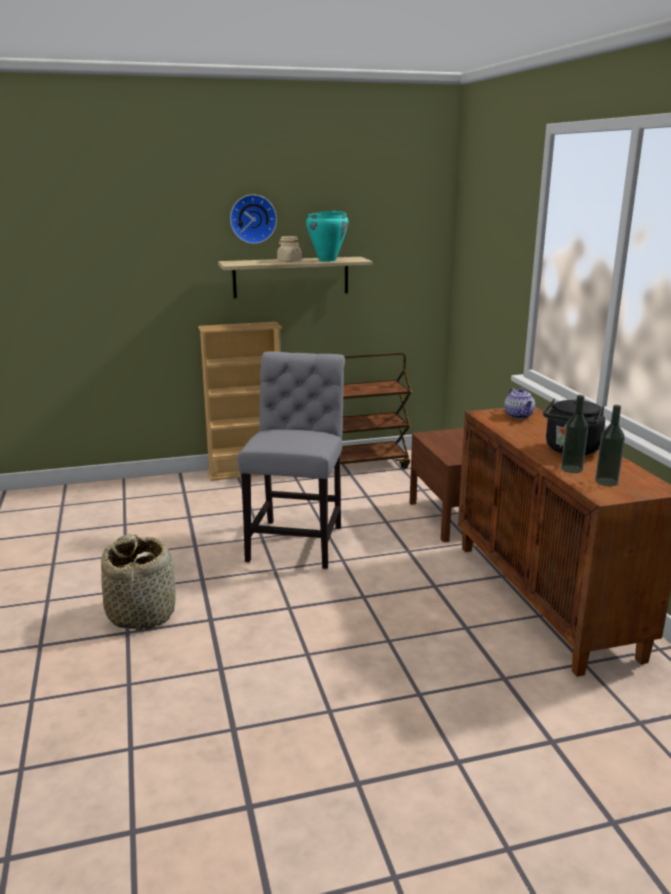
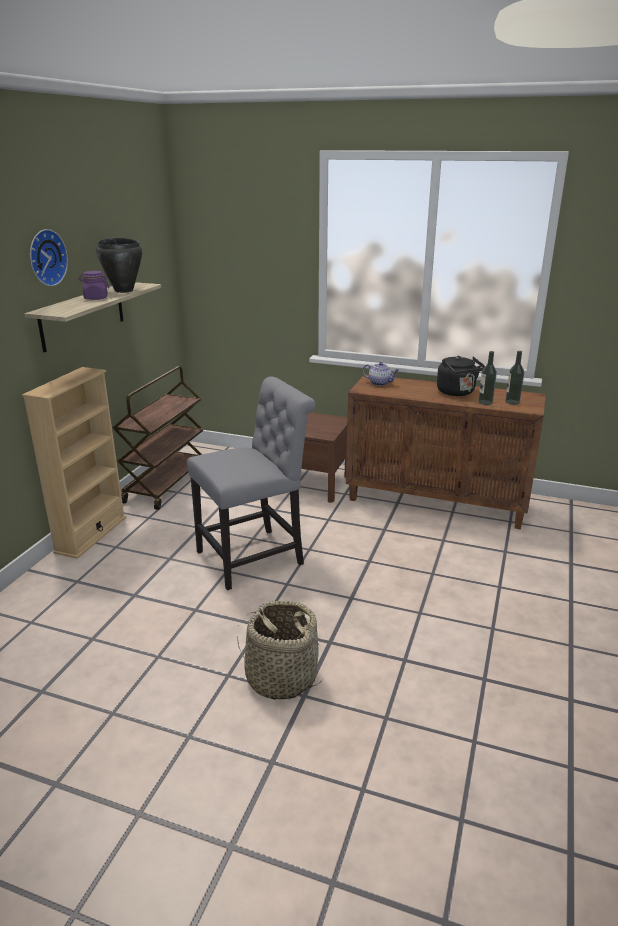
camera: 55 degrees left, 5 degrees up
grey chair [238,351,345,569] -> grey chair turned 105 degrees clockwise [187,377,316,590]
beige jar [277,236,302,262] -> purple jar [78,271,109,300]
turquoise cooking pot [306,211,348,262] -> black cooking pot [96,238,142,293]

